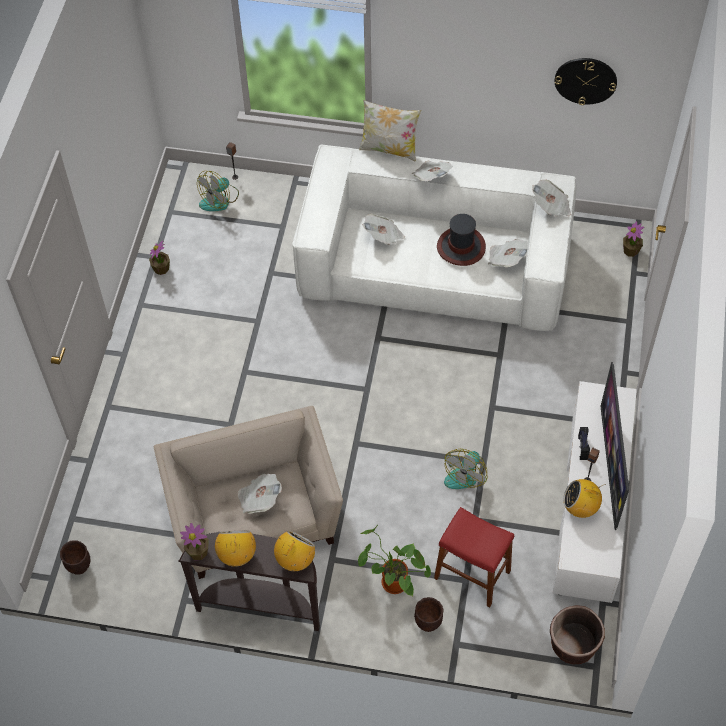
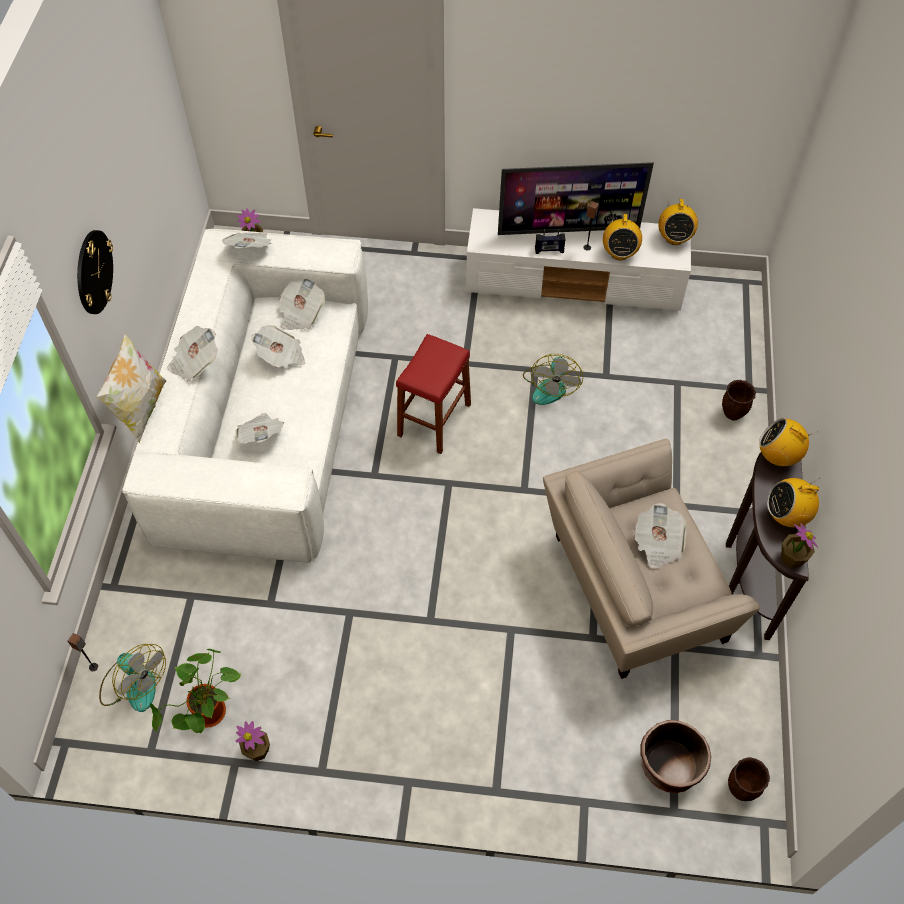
camera: 95 degrees left, 0 degrees up
potted plant [358,525,431,596] -> potted plant moved to [150,649,242,733]
red stool [434,507,514,607] -> red stool moved to [396,334,471,454]
hat [437,214,486,266] -> newspaper [251,325,305,368]
fan [444,449,487,489] -> fan turned 75 degrees clockwise [523,354,583,405]
brown planter [550,605,605,664] -> brown planter moved to [641,720,711,793]
wall clock [555,58,617,105] -> wall clock moved to [77,230,113,314]
none -> radio [658,199,698,245]

